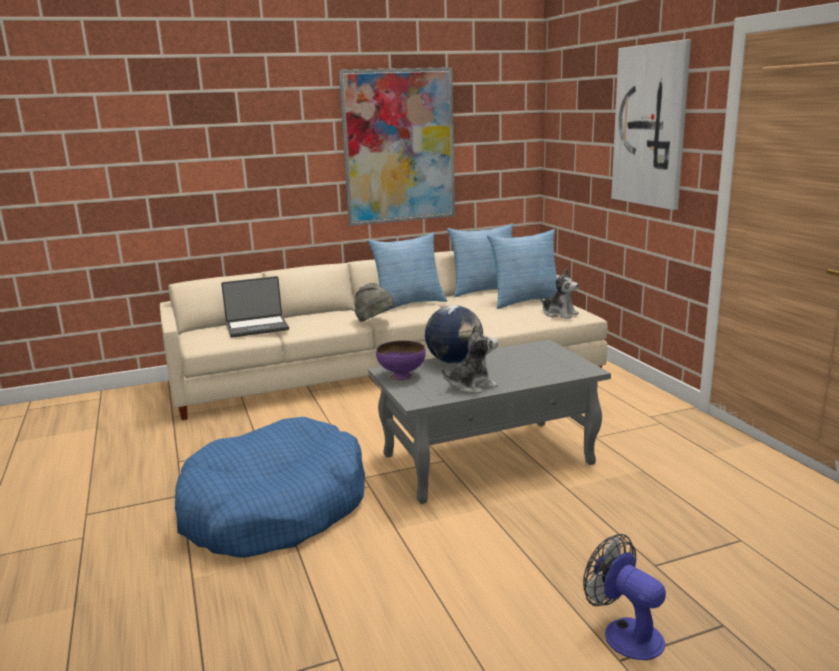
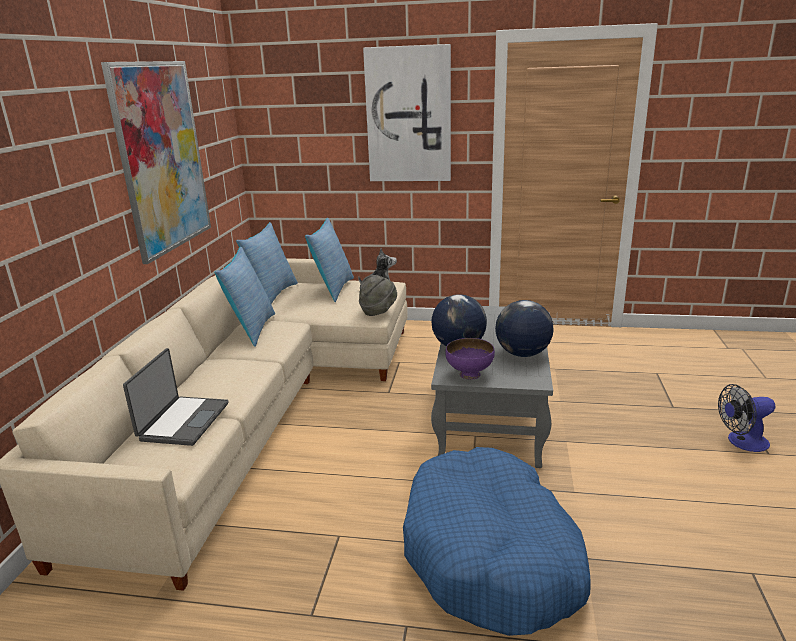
camera: 60 degrees left, 5 degrees up
grey hat [355,283,394,322] -> grey hat moved to [359,275,397,316]
plush toy [441,325,498,394] -> globe [495,300,553,357]

